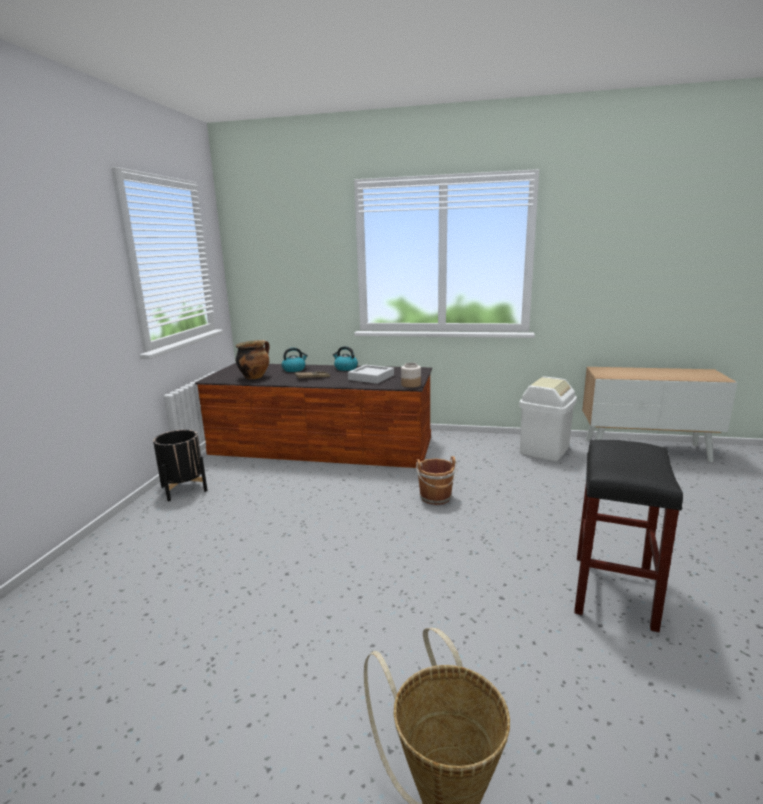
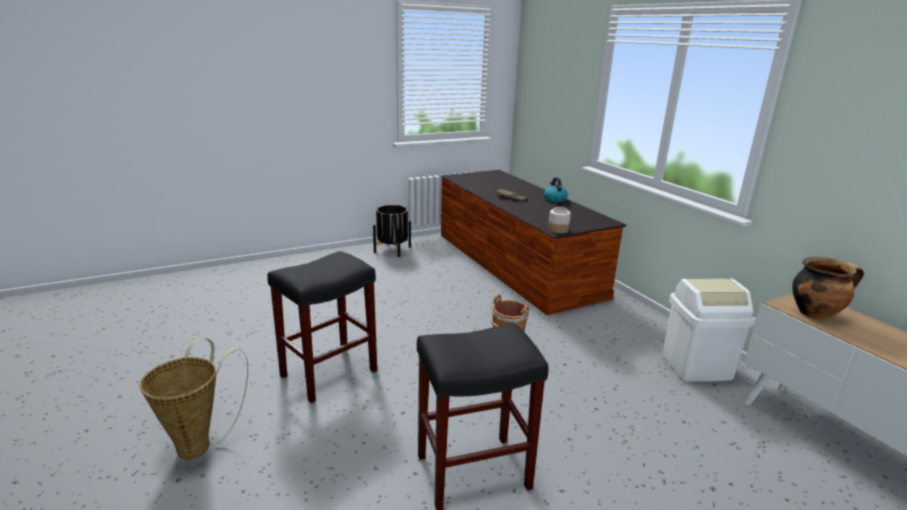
camera: 50 degrees right, 5 degrees up
cooking pot [236,340,270,379] -> cooking pot moved to [792,257,864,320]
kettle [282,347,308,372] -> none
grey tray [348,365,394,384] -> none
none -> black stool [267,251,377,403]

